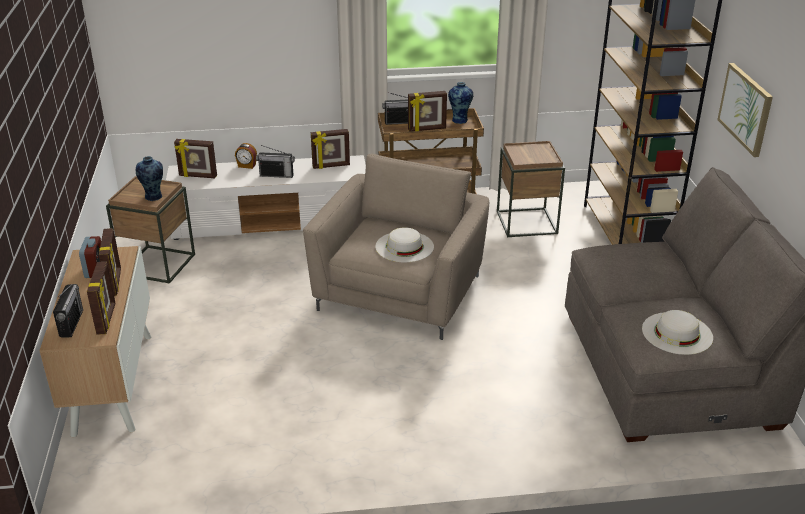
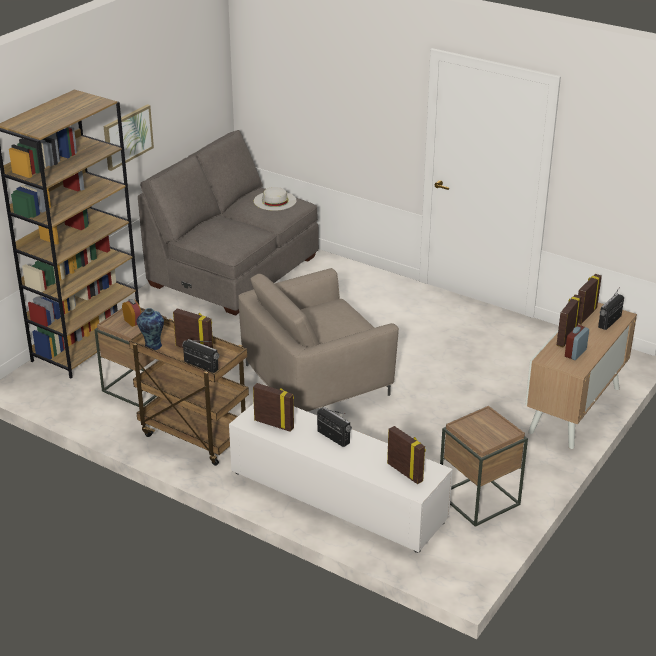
camera: 140 degrees left, 0 degrees up
vase [136,156,163,201] -> none
alarm clock [235,143,257,169] -> alarm clock moved to [122,299,141,327]
white hat [375,227,434,262] -> none

